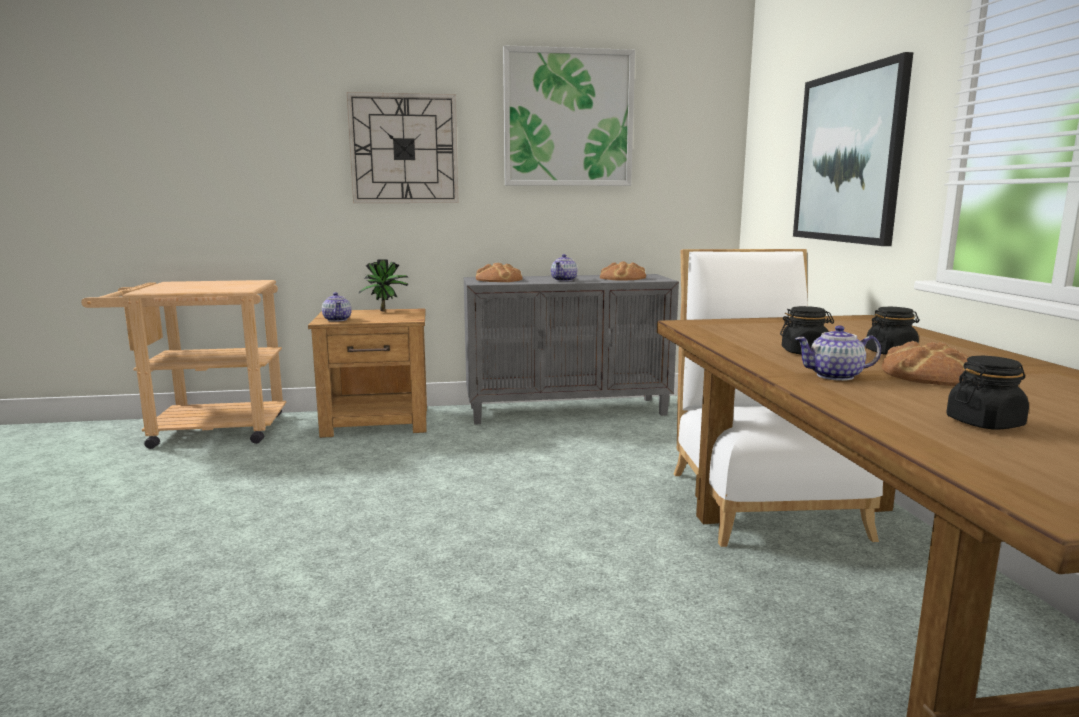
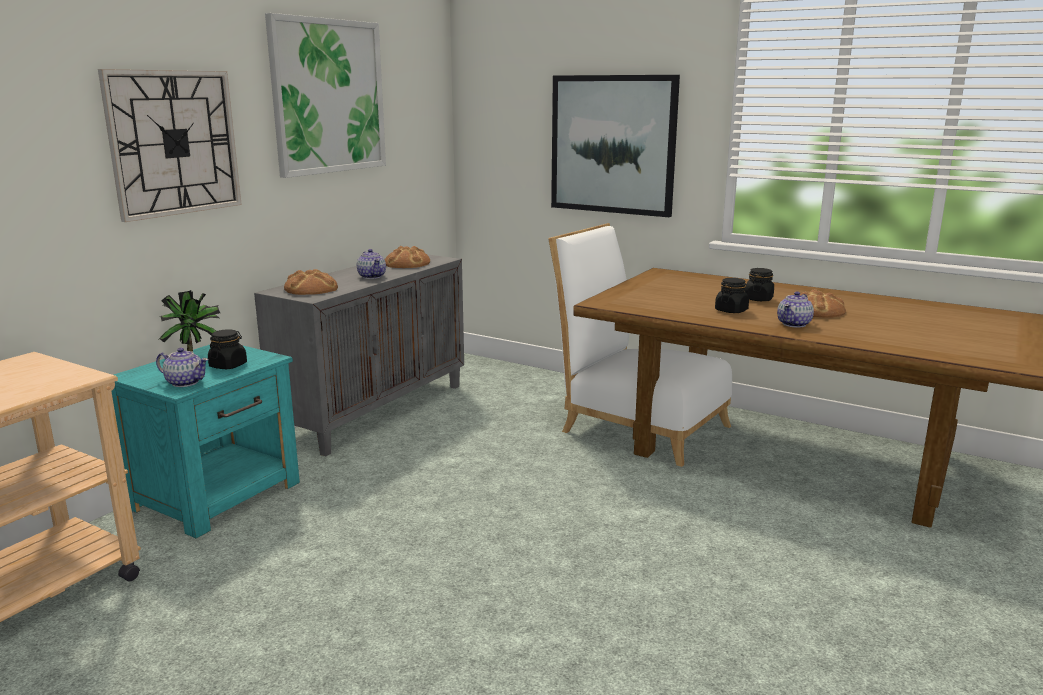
camera: 50 degrees left, 5 degrees up
brown nightstand [308,308,427,438] -> turquoise nightstand [111,345,300,538]
black jar [946,356,1029,429] -> black jar moved to [208,329,247,369]

